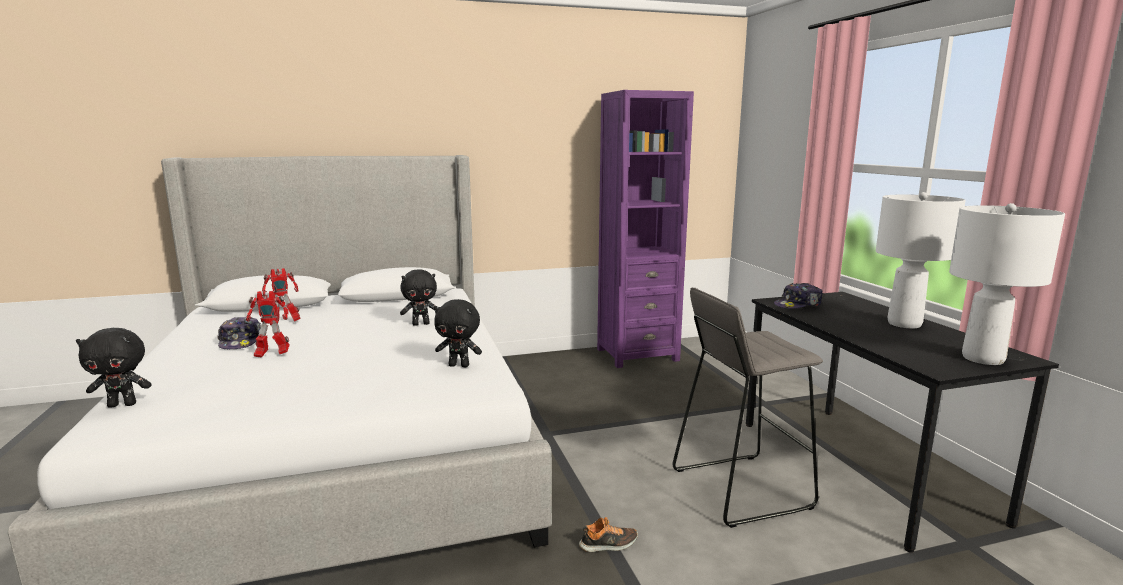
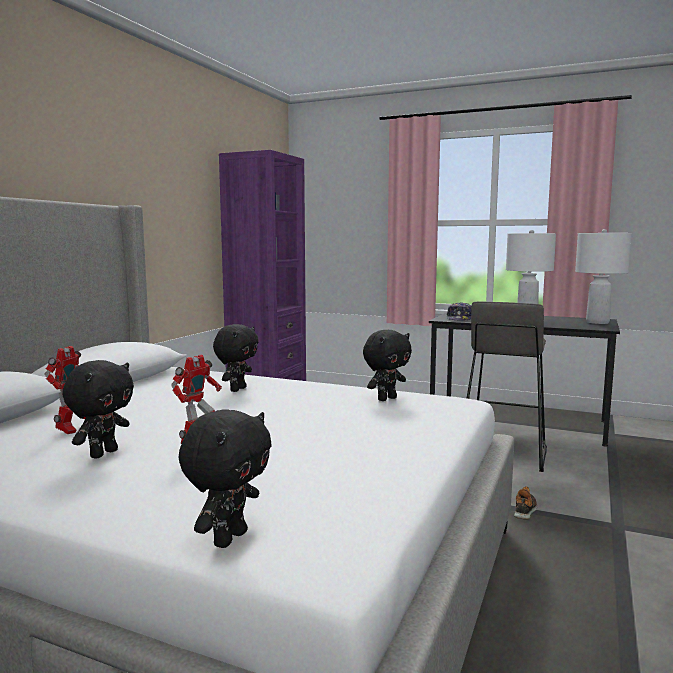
camera: 50 degrees left, 5 degrees down
cap [217,317,261,349] -> black plush toy [62,360,134,459]

